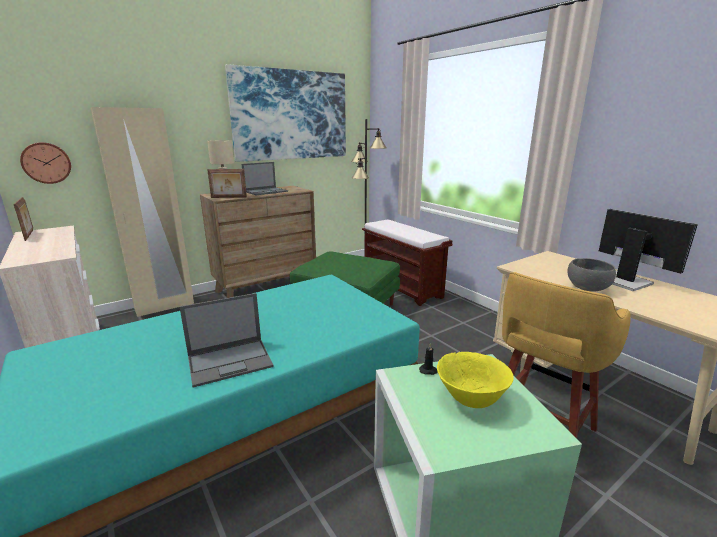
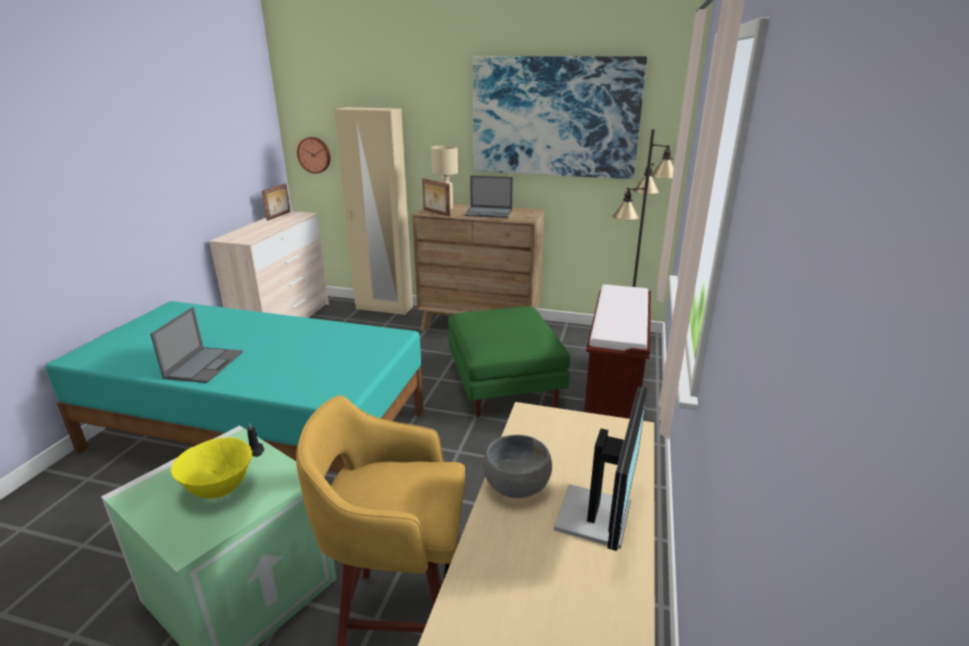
camera: 50 degrees right, 5 degrees up
laptop [179,293,274,387] -> laptop turned 105 degrees counterclockwise [150,307,243,383]

